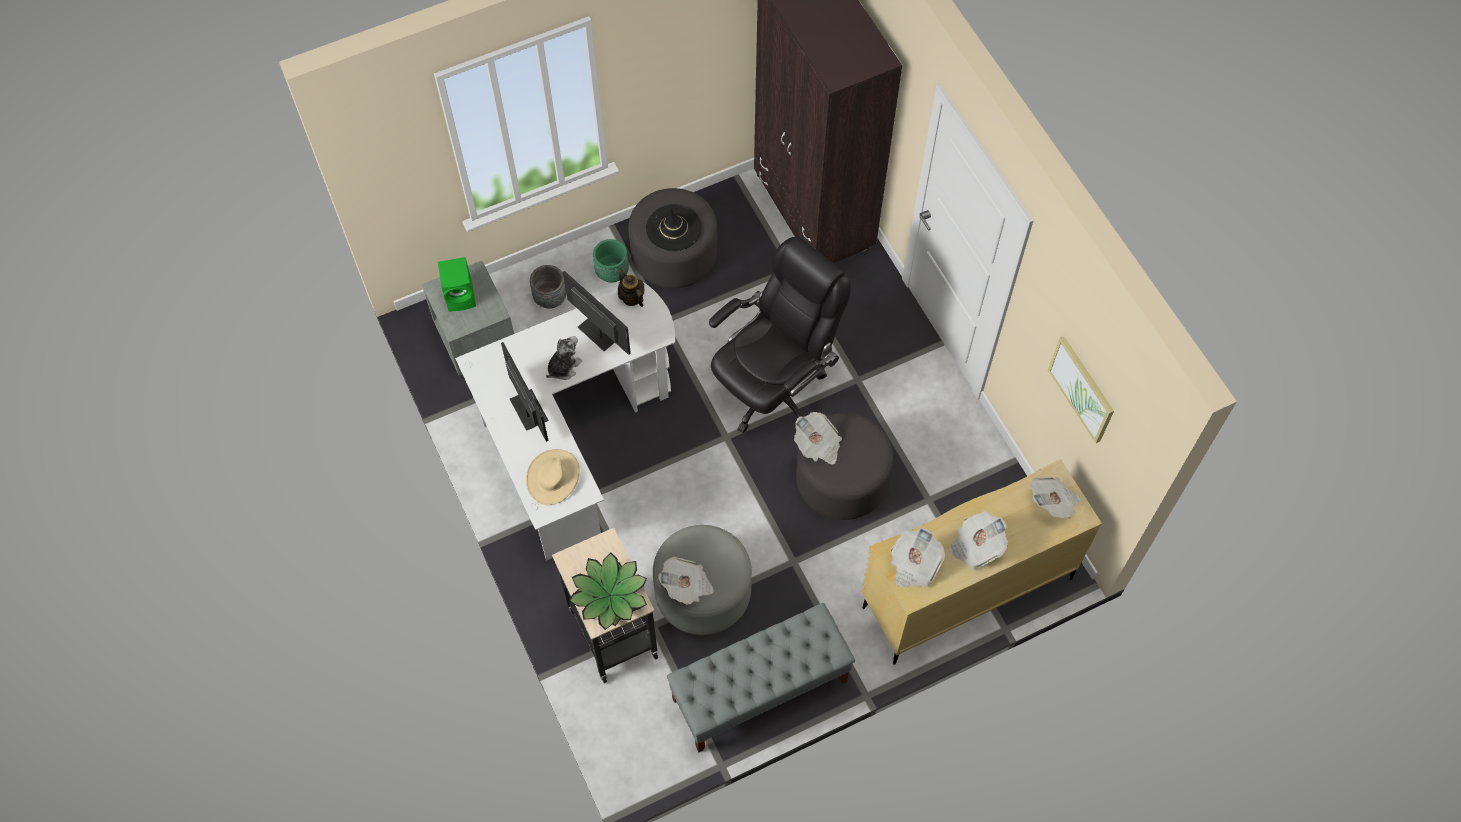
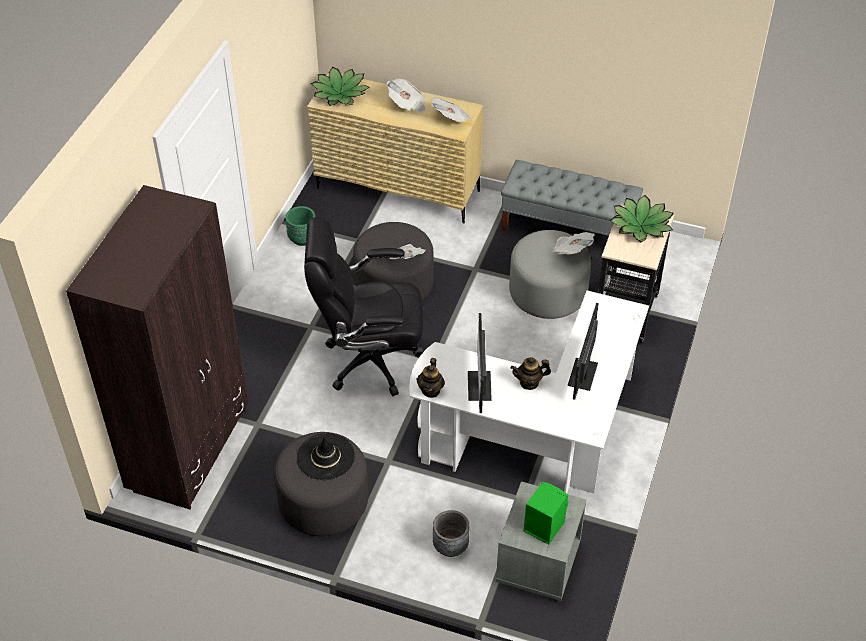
camera: 135 degrees left, 15 degrees down
beige hat [526,449,580,505] -> none
plush toy [546,336,582,380] -> teapot [510,357,551,390]
green planter [593,239,629,283] -> green planter moved to [285,206,315,246]
newspaper [1030,477,1081,519] -> potted plant [311,67,370,106]
picture [1048,336,1114,443] -> none

